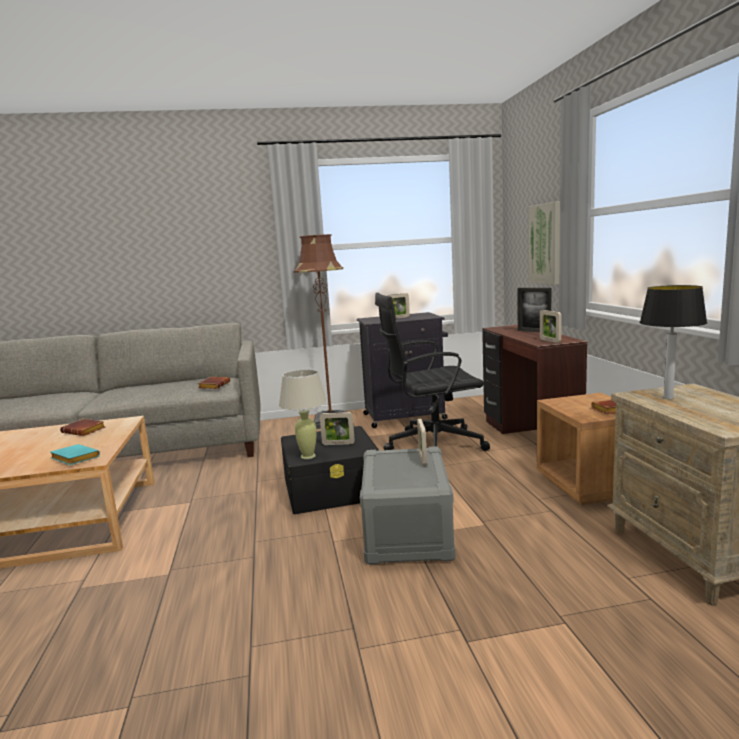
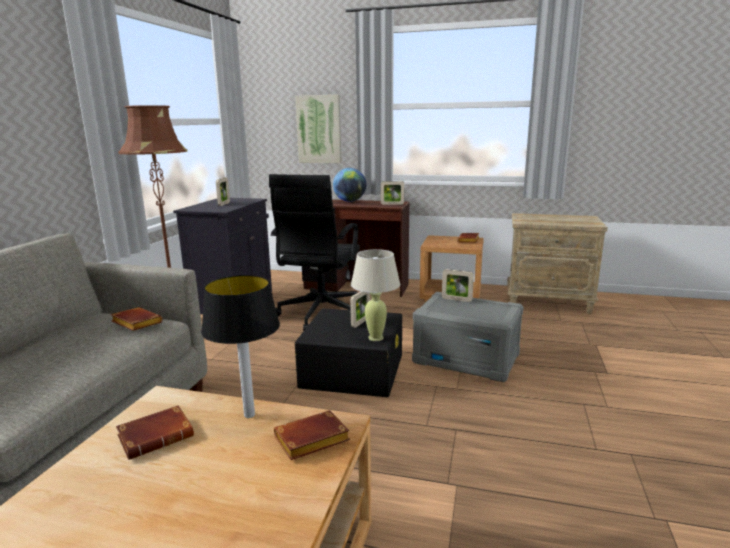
camera: 65 degrees left, 5 degrees up
turquoise book [50,444,100,465] -> brown book [274,410,350,460]
picture frame [517,288,551,332] -> globe [333,168,366,202]
table lamp [640,285,707,399] -> table lamp moved to [201,275,280,418]

